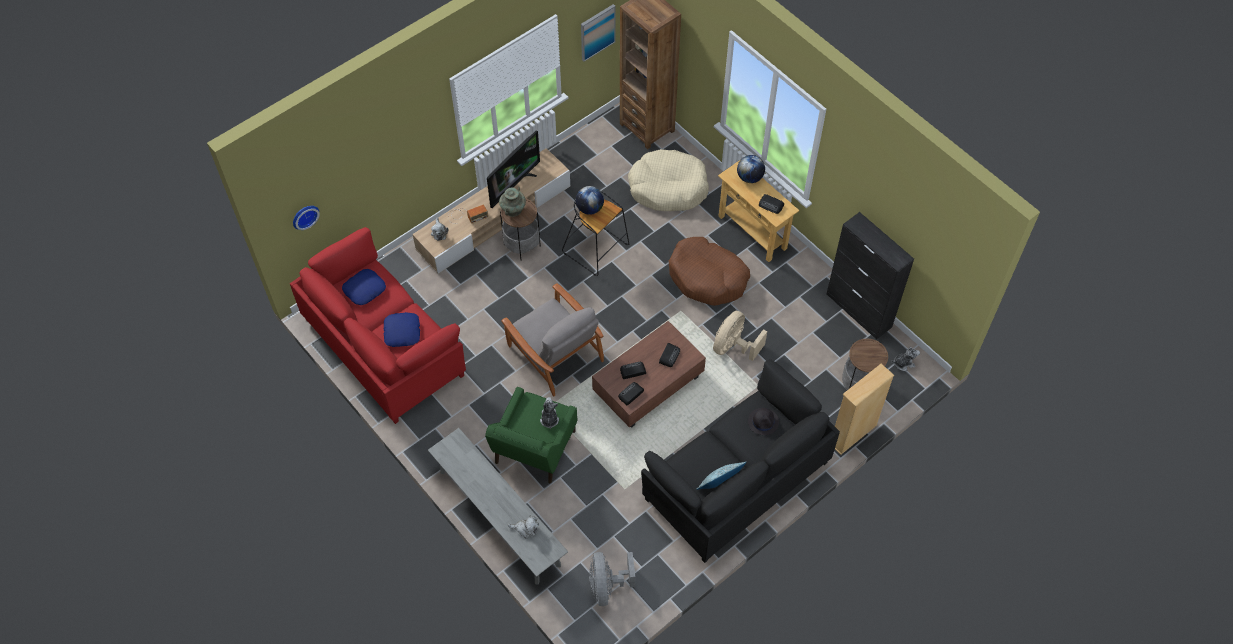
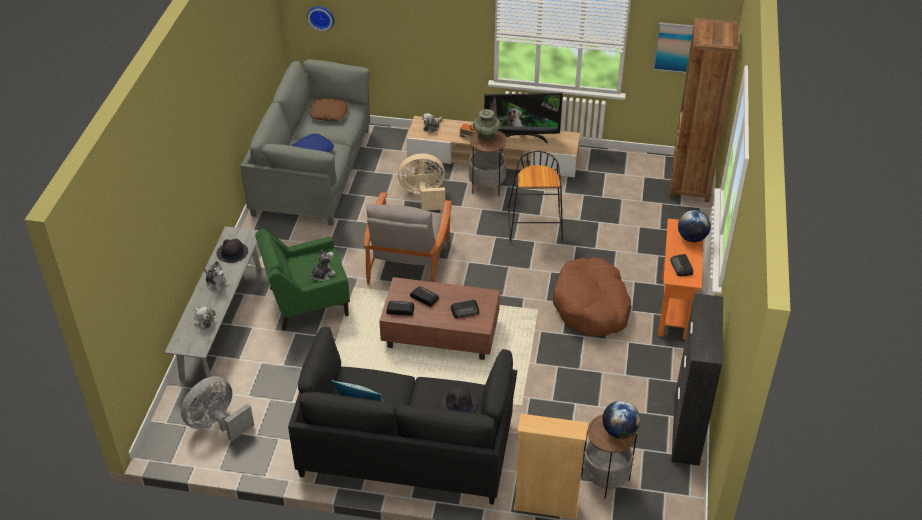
camera: 50 degrees right, 15 degrees down
red sofa [290,227,466,424] -> grey sofa [240,60,370,226]
blue pillow [342,269,386,305] -> brown pillow [309,99,348,121]
globe [576,186,604,215] -> globe moved to [602,401,640,439]
beige dog bed [628,149,709,211] -> none
beige fan [713,311,767,361] -> beige fan moved to [398,154,445,211]
beige console table [718,160,799,262] -> orange console table [658,218,703,339]
plush toy [891,347,920,371] -> plush toy moved to [204,261,230,292]
none -> black hat [217,239,248,263]

